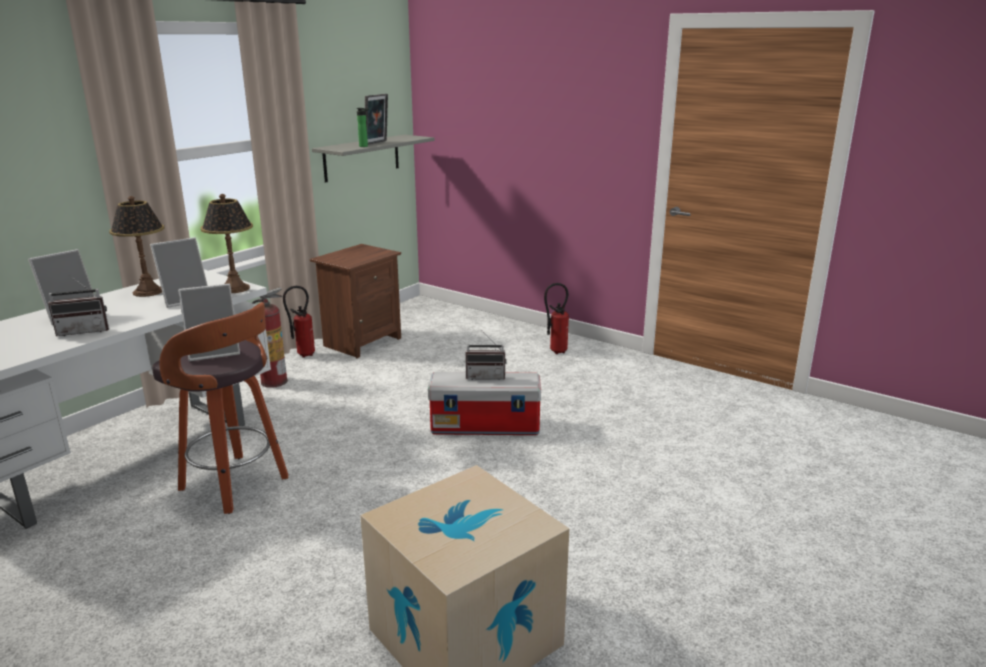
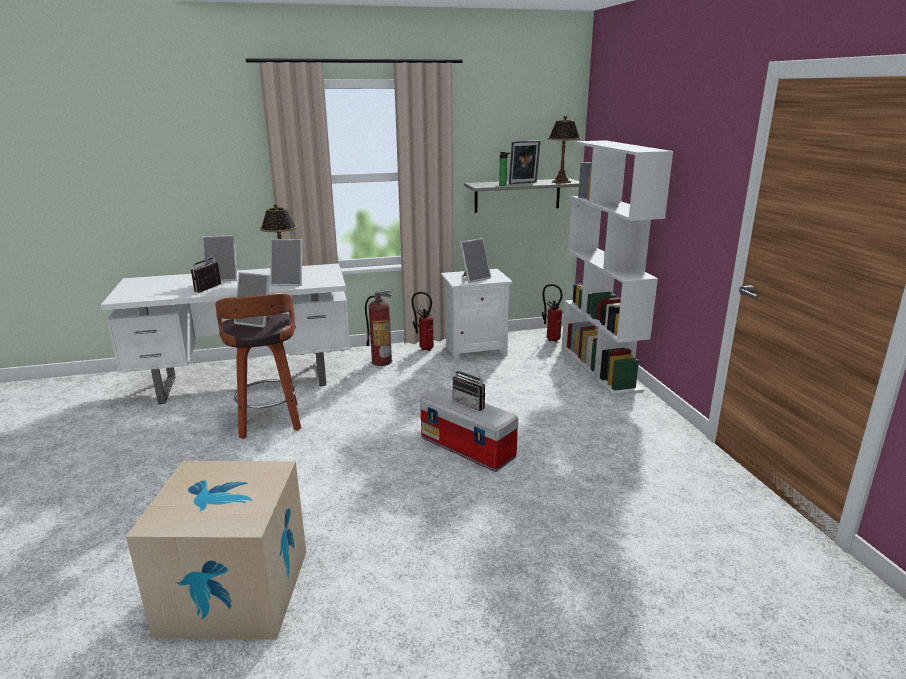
camera: 40 degrees right, 0 degrees up
radio [48,275,109,336] -> radio turned 90 degrees clockwise [191,253,221,293]
table lamp [201,194,253,293] -> table lamp moved to [548,115,581,184]
brown nightstand [310,244,401,358] -> white nightstand [441,269,513,362]
fire extinguisher [544,283,569,354] -> fire extinguisher moved to [542,284,563,342]
none -> picture frame [460,238,491,283]
none -> white bookcase [562,140,673,396]

